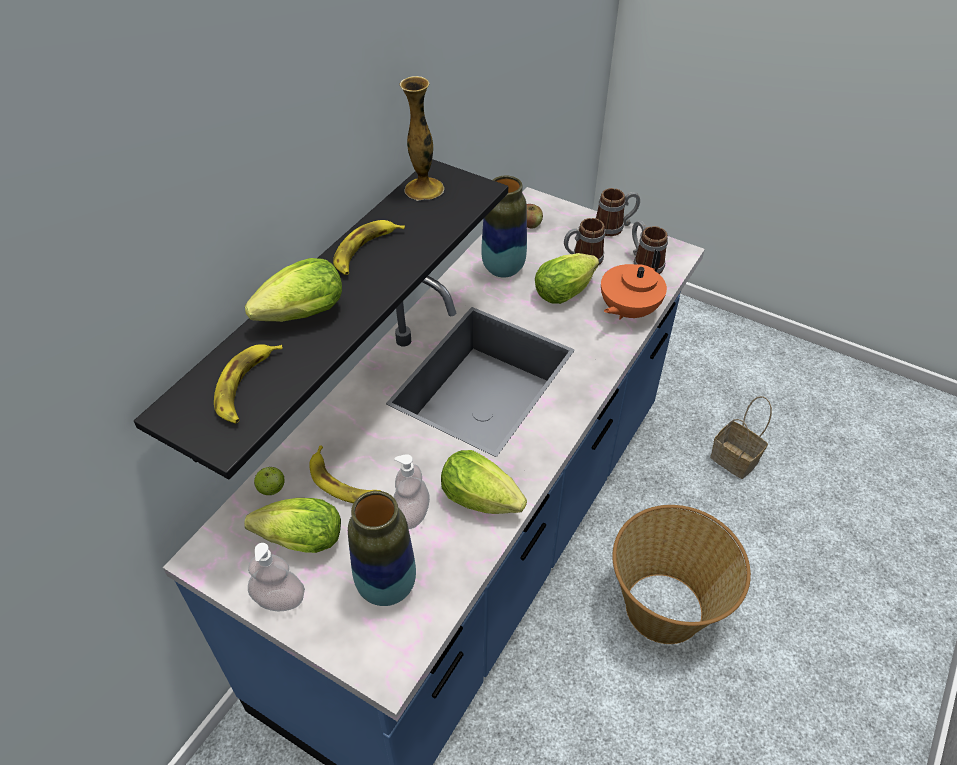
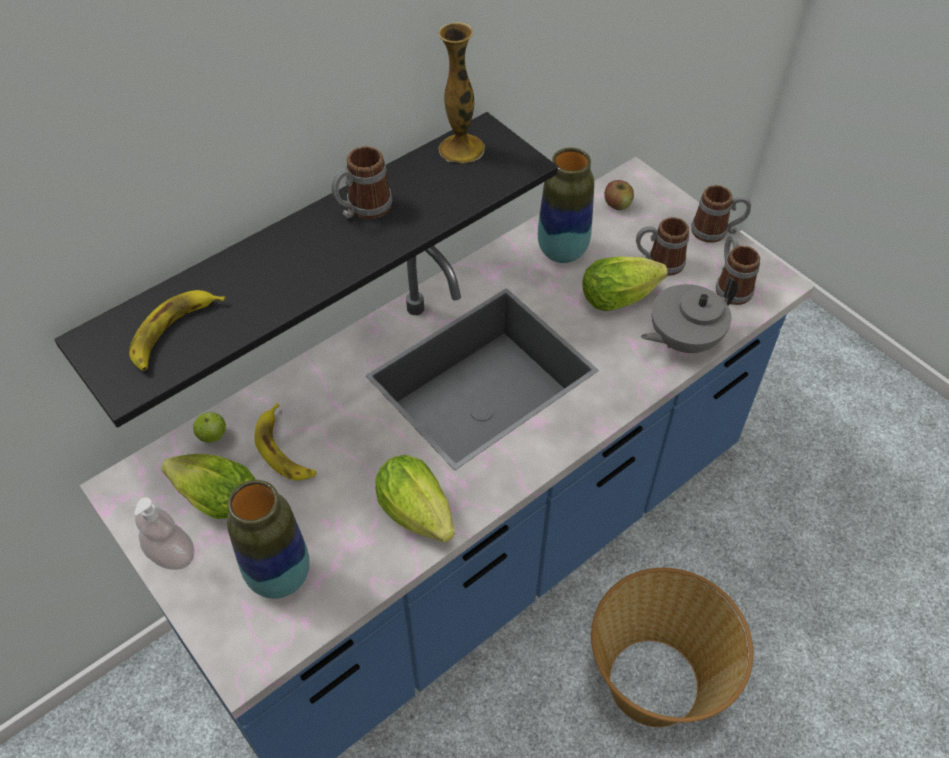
camera: 20 degrees right, 5 degrees up
lettuce [245,258,342,322] -> none
banana [333,220,405,275] -> mug [331,146,392,219]
soap dispenser [394,454,430,529] -> none
orange teapot [601,250,667,320] -> grey teapot [641,277,738,353]
basket [710,396,772,479] -> none

